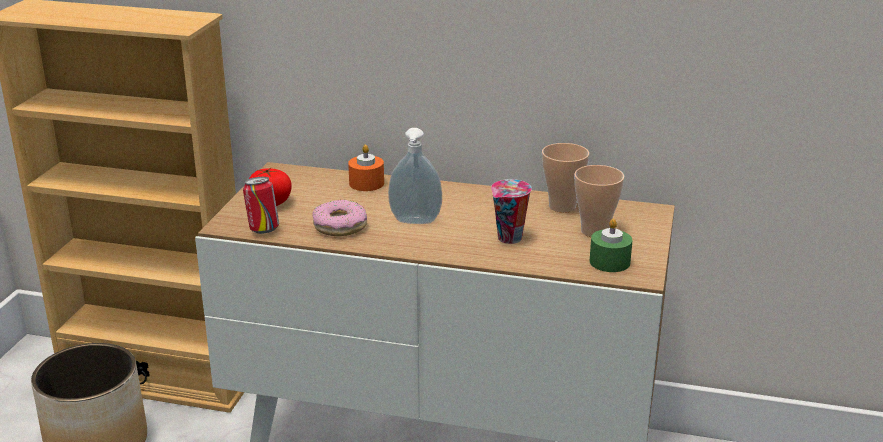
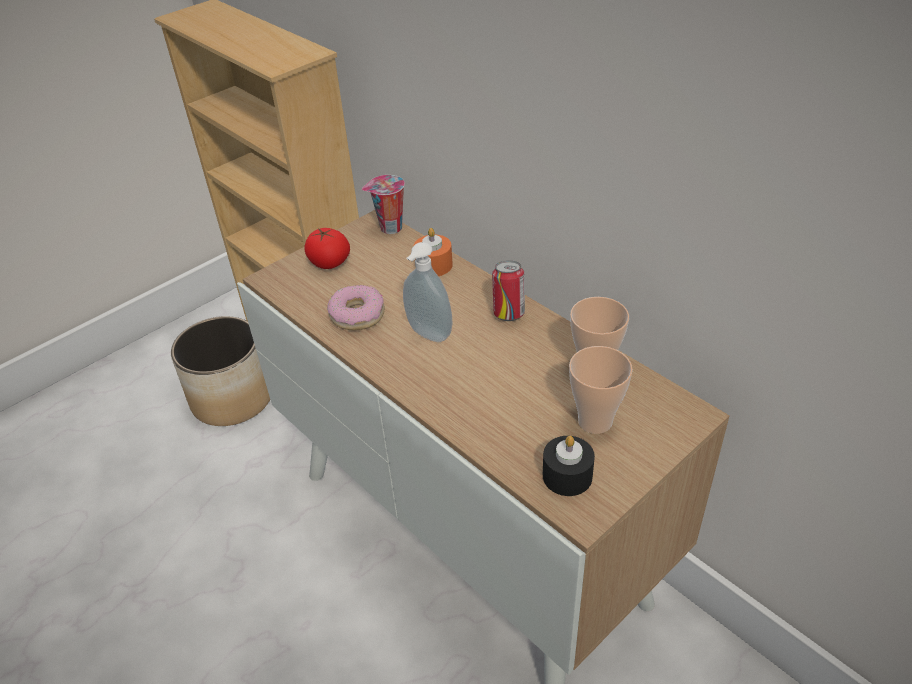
camera: 35 degrees right, 15 degrees up
can [243,177,279,234] -> can moved to [492,260,525,321]
cup [491,179,532,244] -> cup moved to [362,175,405,234]
green candle [590,219,633,272] -> black candle [543,436,595,496]

